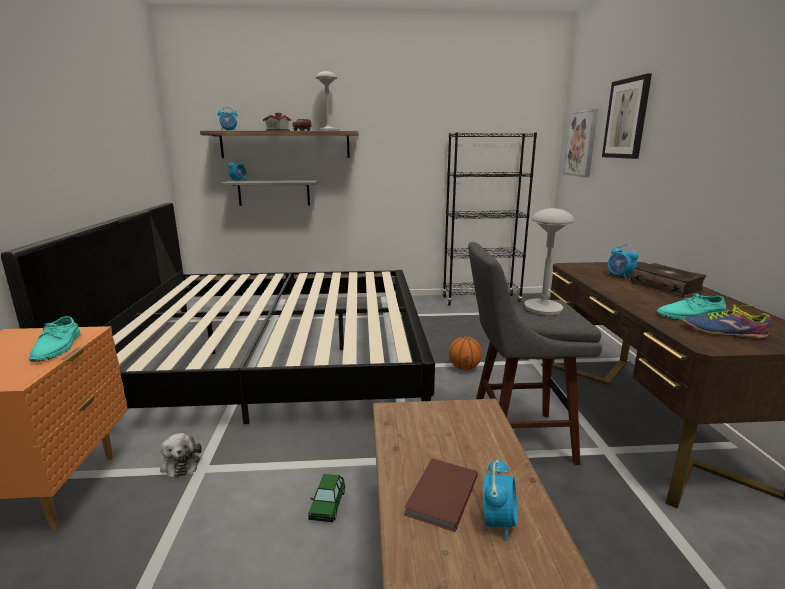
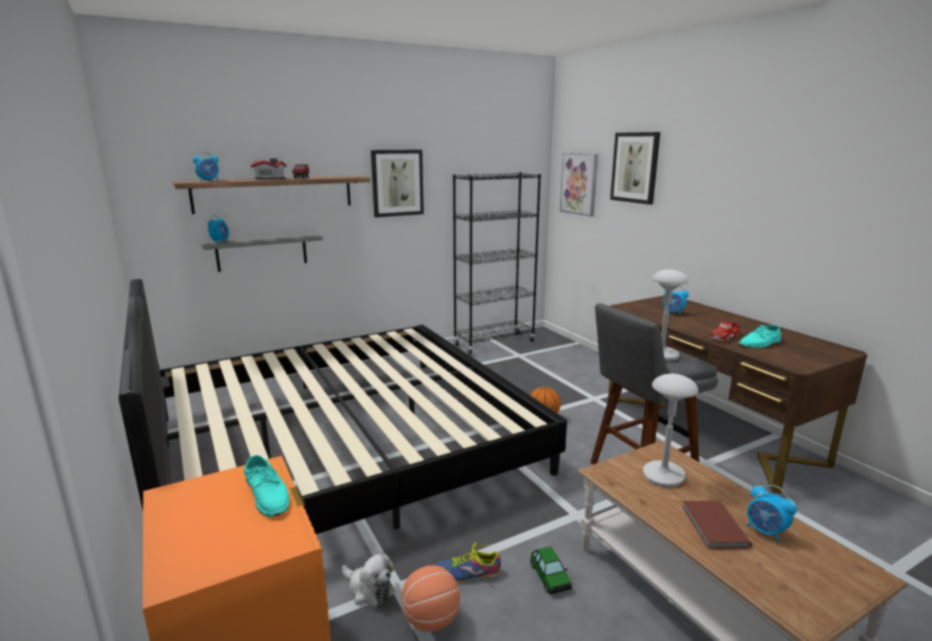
camera: 25 degrees left, 0 degrees up
grey table lamp [316,71,339,131] -> grey table lamp moved to [643,374,699,487]
alarm clock [483,458,517,541] -> alarm clock turned 150 degrees clockwise [746,485,797,543]
book [631,263,707,297] -> none
shoe [683,305,772,339] -> shoe moved to [435,542,501,583]
none -> picture [371,150,424,217]
none -> basketball [402,565,460,632]
none -> toy truck [710,321,741,341]

